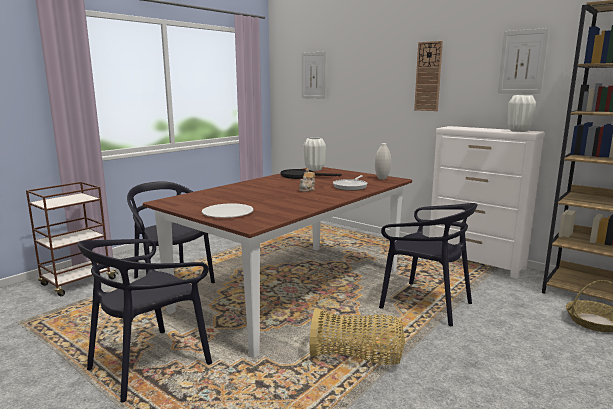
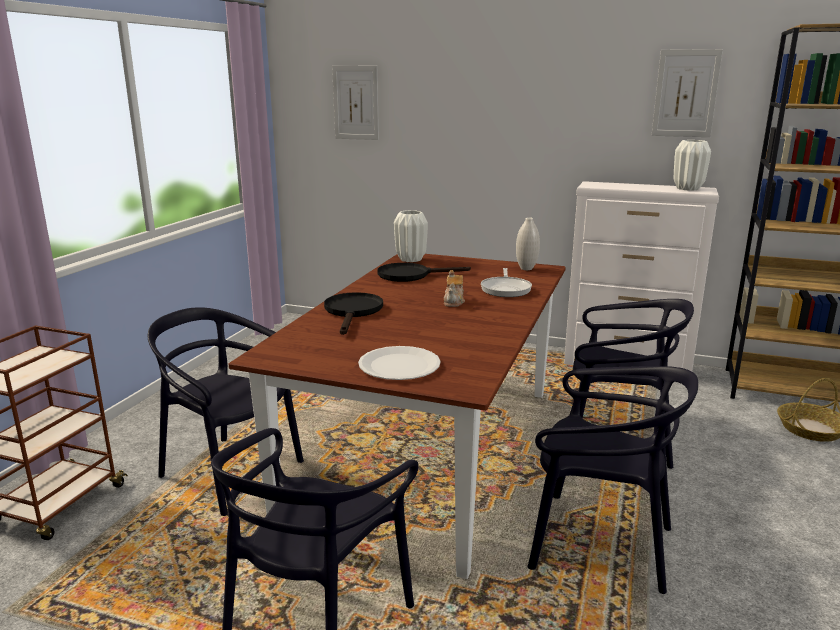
camera: 20 degrees left, 5 degrees up
basket [310,308,405,365] -> black chair [528,366,698,594]
wall clock [414,41,443,111] -> none
none -> black frying pan [324,292,383,335]

